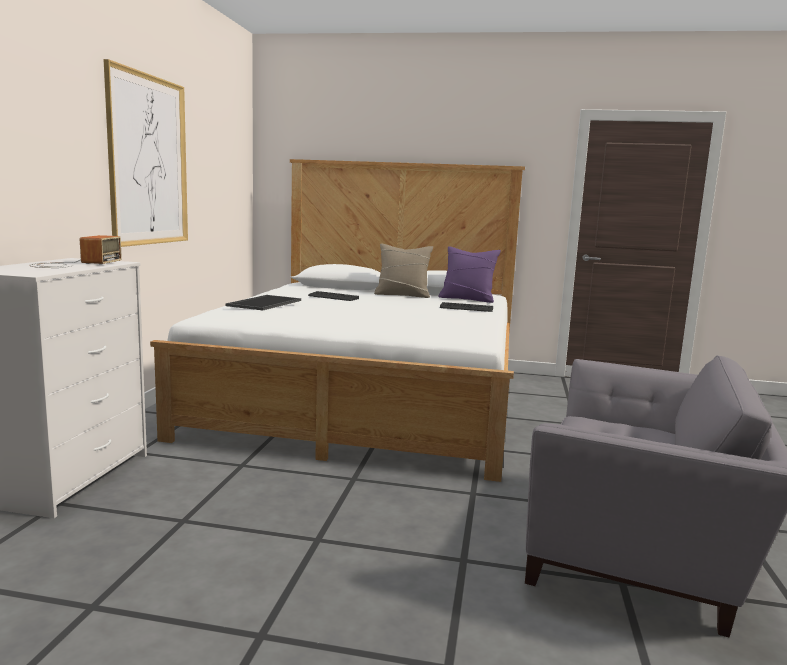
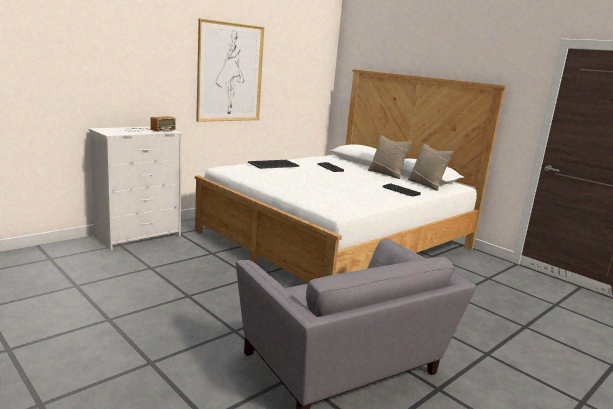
camera: 35 degrees right, 5 degrees up
purple pillow [438,246,501,303] -> beige pillow [408,143,454,191]

